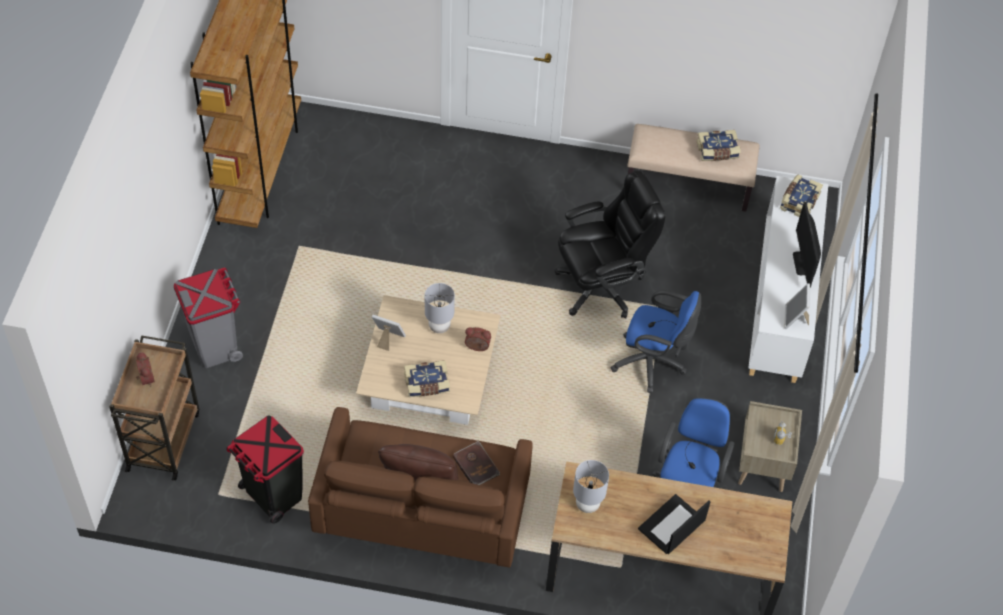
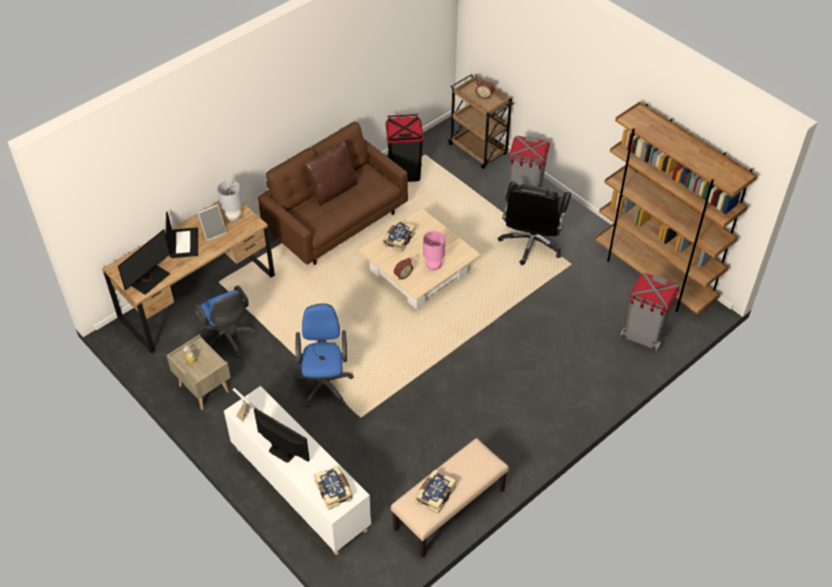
camera: 130 degrees right, 5 degrees down
picture frame [371,314,406,351] -> picture frame moved to [197,204,227,241]
grey table lamp [425,283,455,333] -> pink table lamp [423,231,445,270]
brown book [453,441,500,485] -> none
black office chair [554,170,665,318] -> black office chair moved to [498,182,571,265]
blue office chair [611,290,701,393] -> blue office chair turned 120 degrees clockwise [296,303,354,407]
none -> monitor [118,229,170,295]
none -> grey trash can [620,273,679,352]

